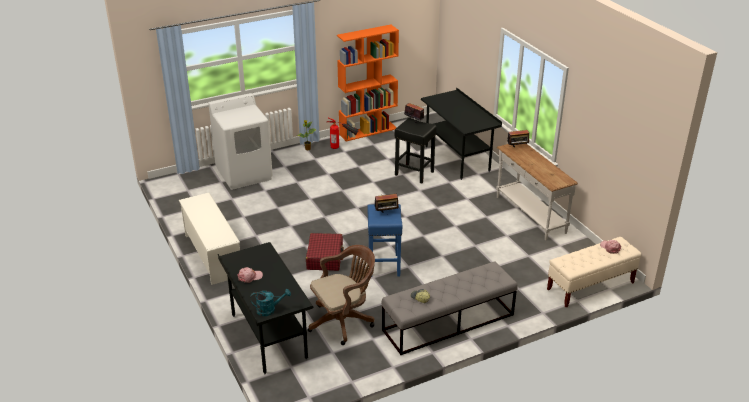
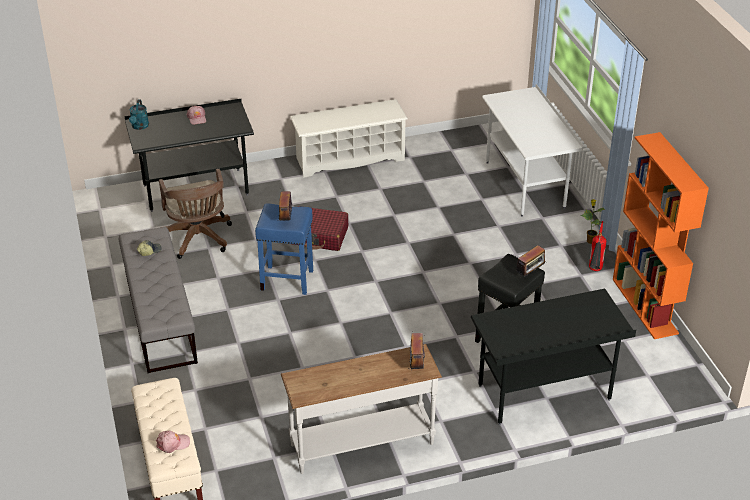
camera: 100 degrees right, 5 degrees up
white washing machine [208,93,273,190] -> white desk [482,84,583,217]

